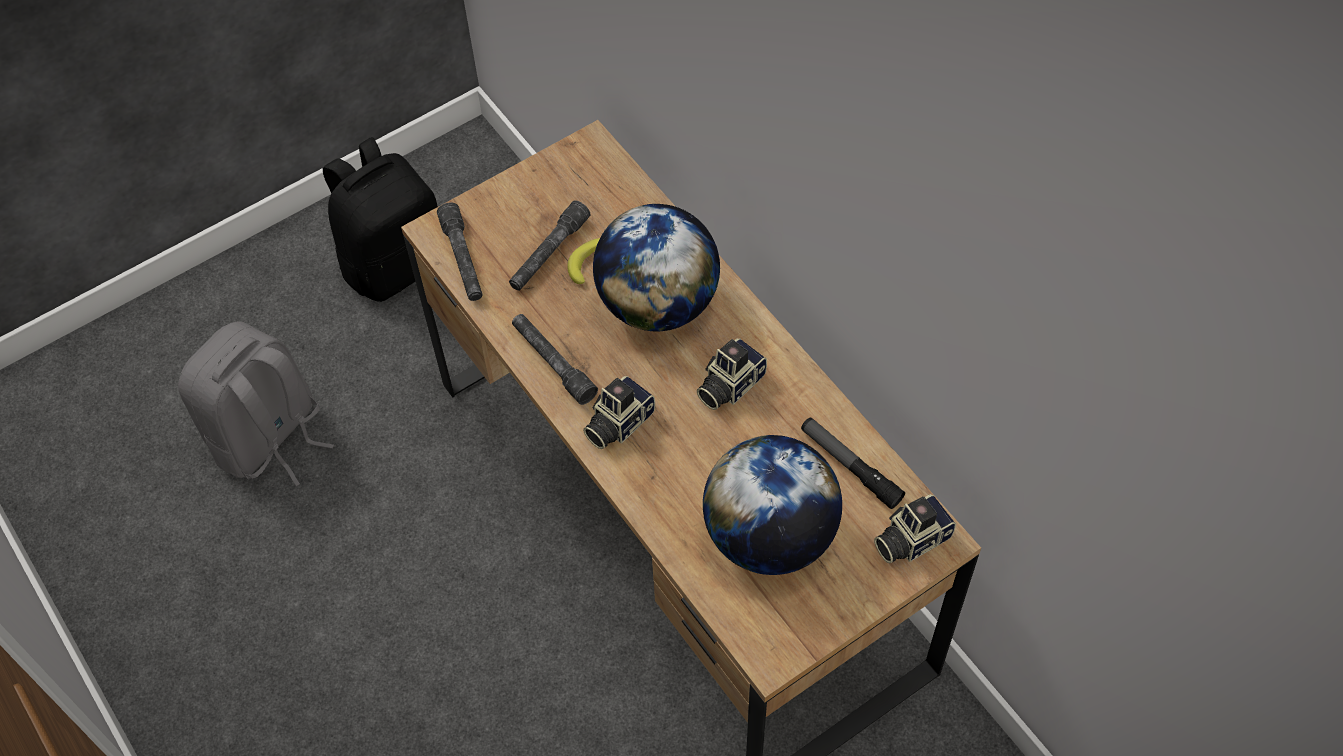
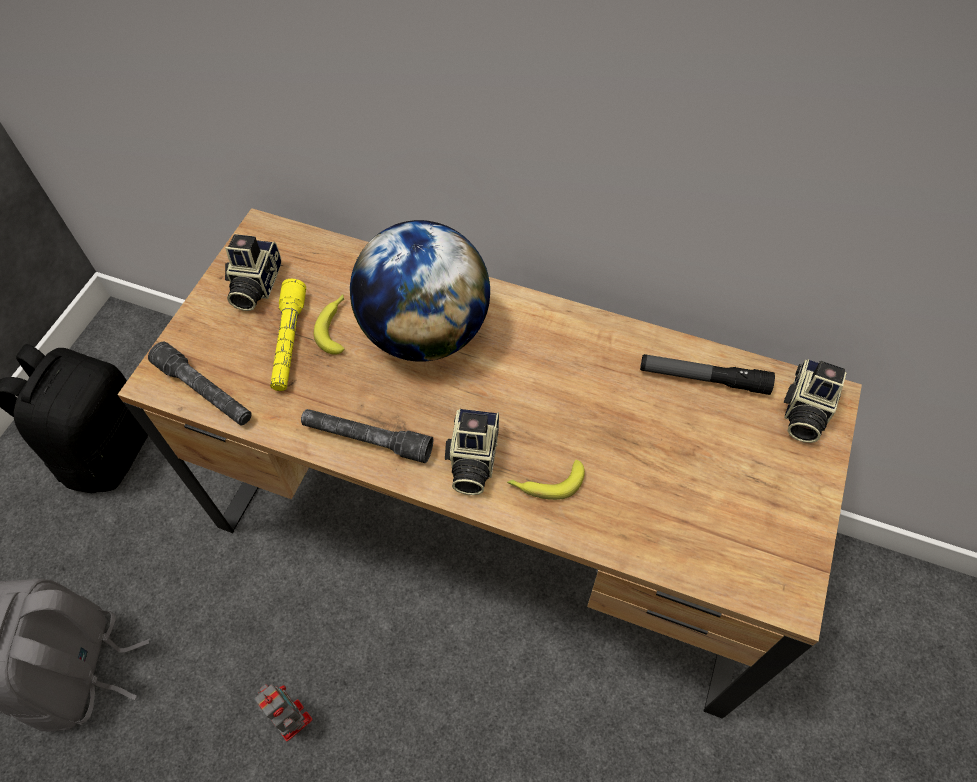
camera: 35 degrees left, 0 degrees up
grey flashlight [509,200,590,290] -> yellow flashlight [270,279,306,391]
camera [697,338,767,410] -> camera moved to [225,234,281,311]
globe [703,435,842,575] -> none
none -> toy robot [254,684,313,741]
none -> banana [507,459,585,500]

